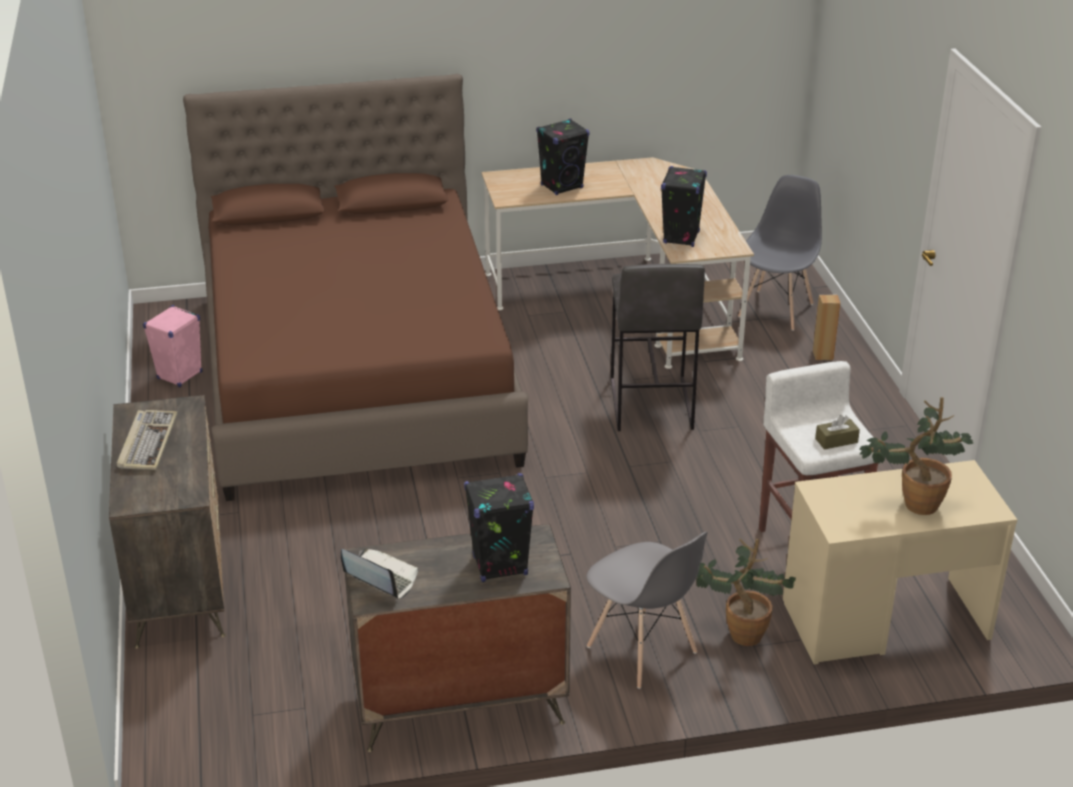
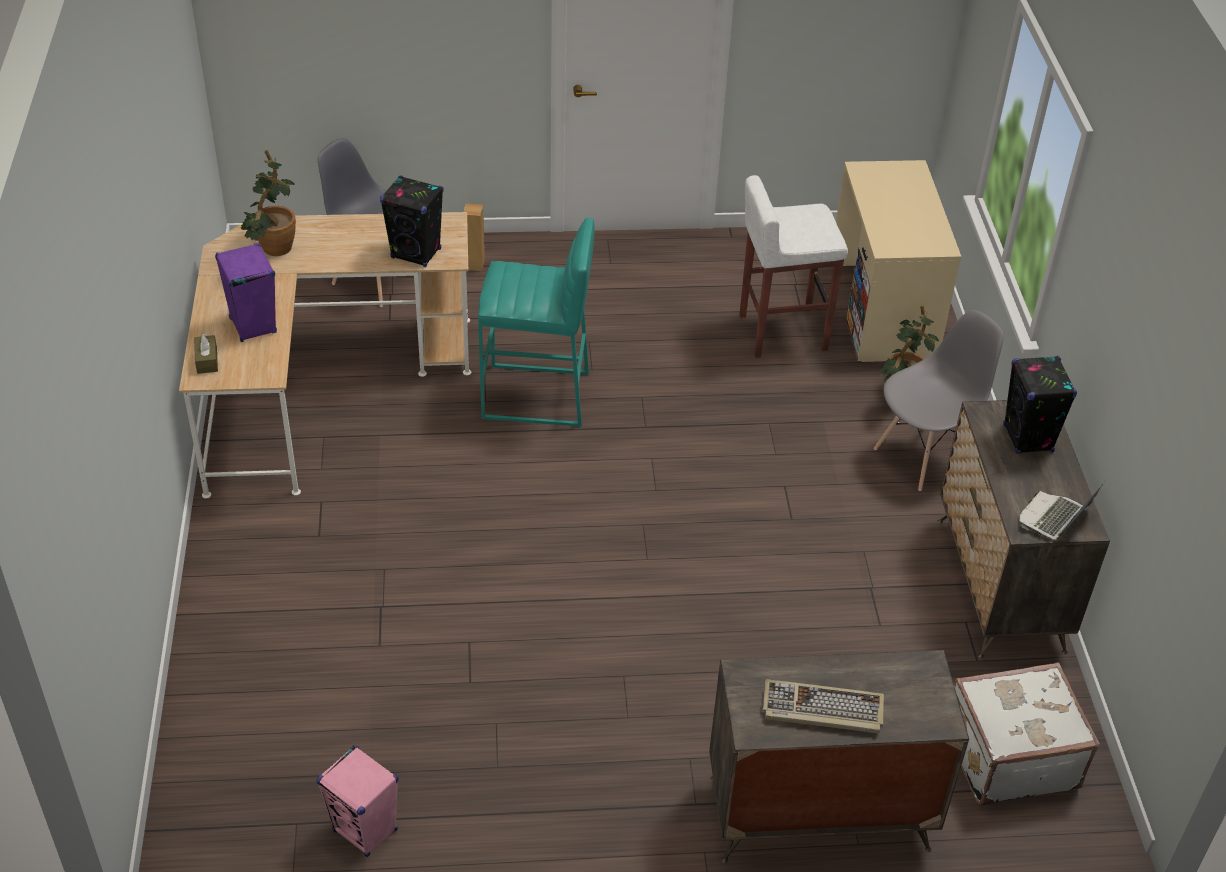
camera: 85 degrees left, 10 degrees up
brown bed [183,74,529,501] -> none
black speaker [536,119,590,195] -> purple speaker [215,243,277,342]
grey stool [611,264,705,431] -> turquoise stool [478,218,595,427]
brown tissue box [815,415,860,450] -> brown tissue box moved to [194,333,218,374]
potted plant [860,397,973,515] -> potted plant moved to [241,150,296,256]
none -> white suitcase [954,663,1100,805]

